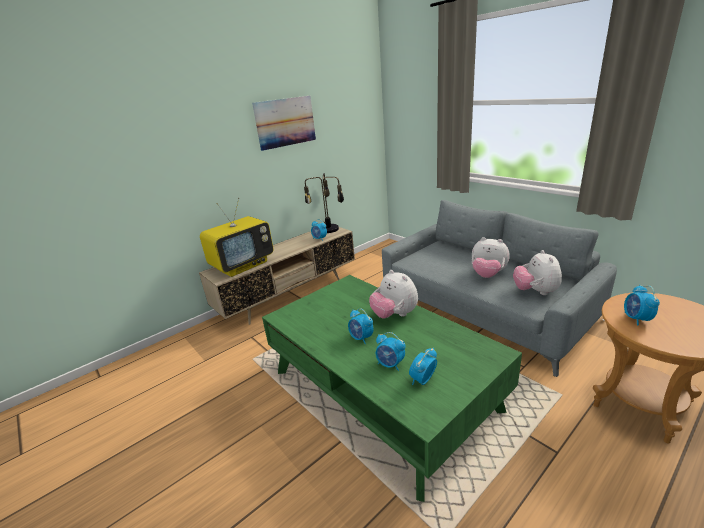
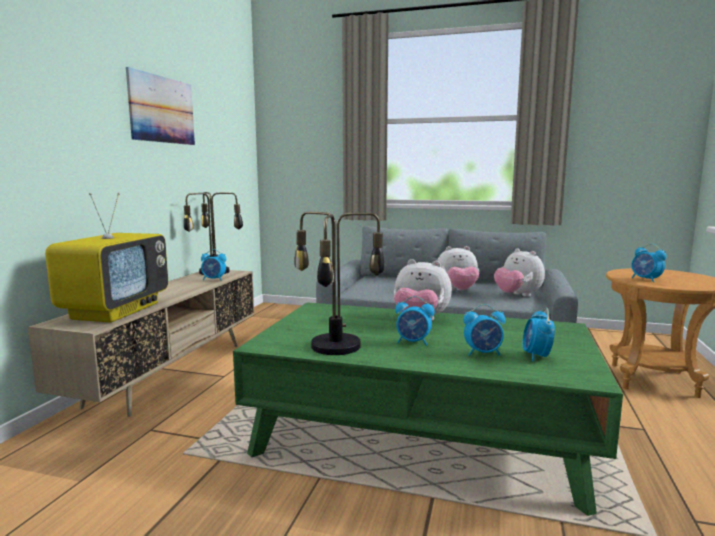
camera: 35 degrees left, 15 degrees down
none -> table lamp [294,212,384,355]

